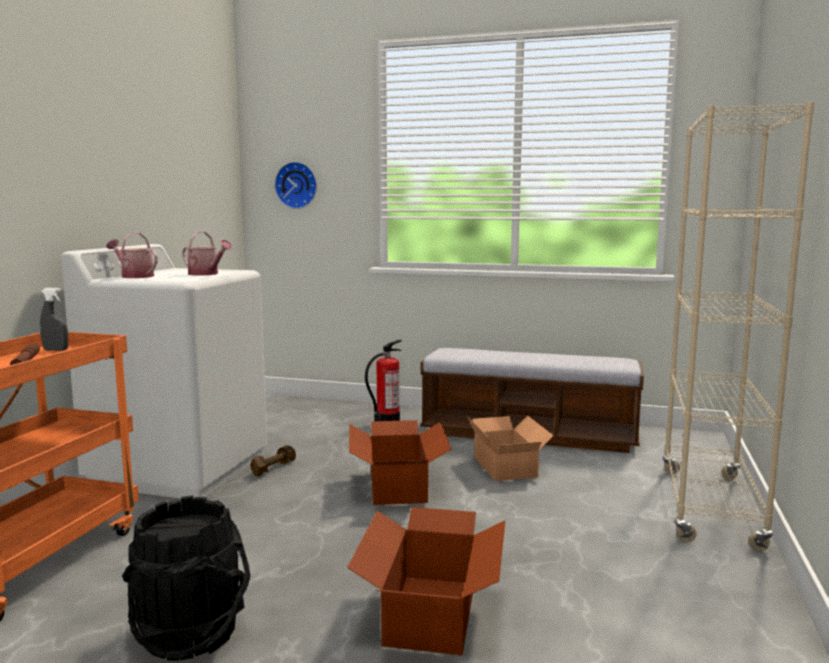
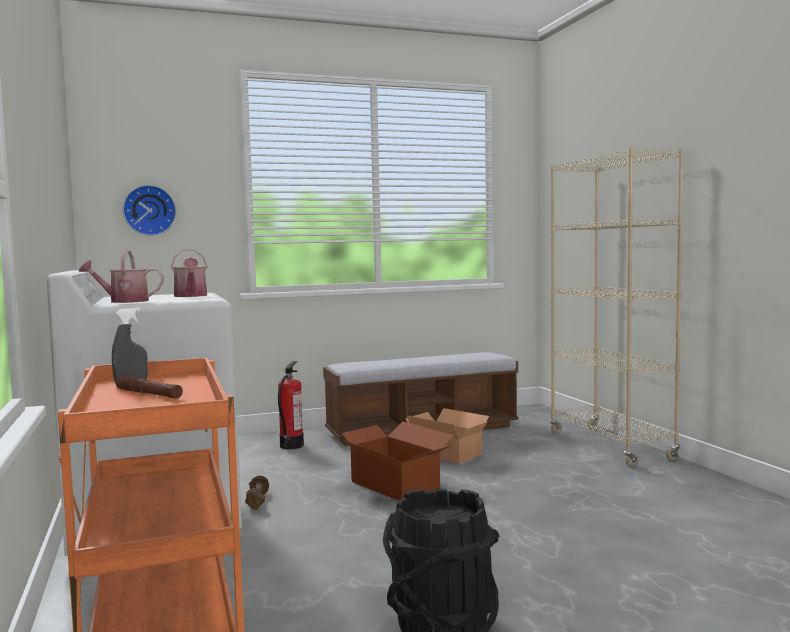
camera: 35 degrees left, 5 degrees down
watering can [182,231,232,276] -> watering can turned 75 degrees clockwise [171,249,207,297]
cardboard box [347,507,505,656] -> none

